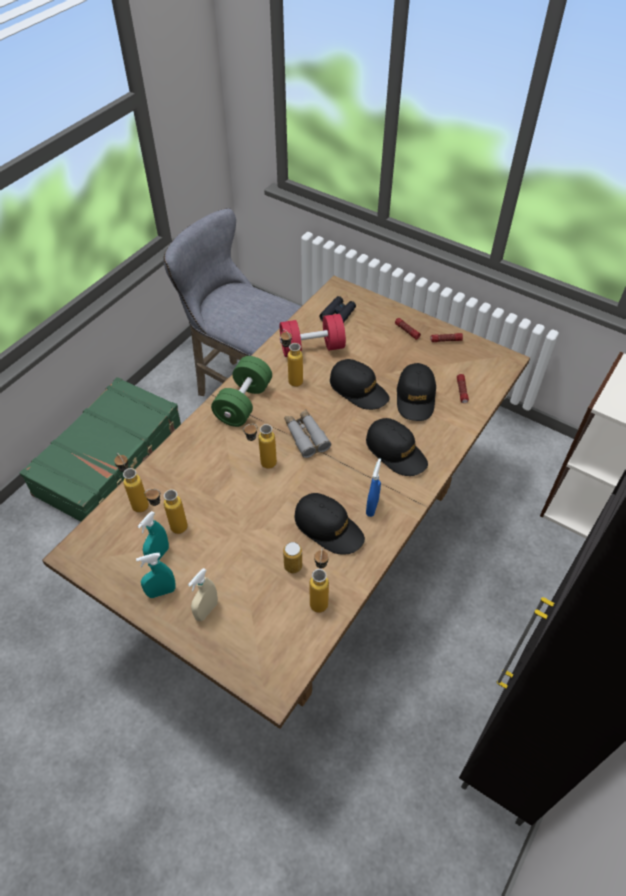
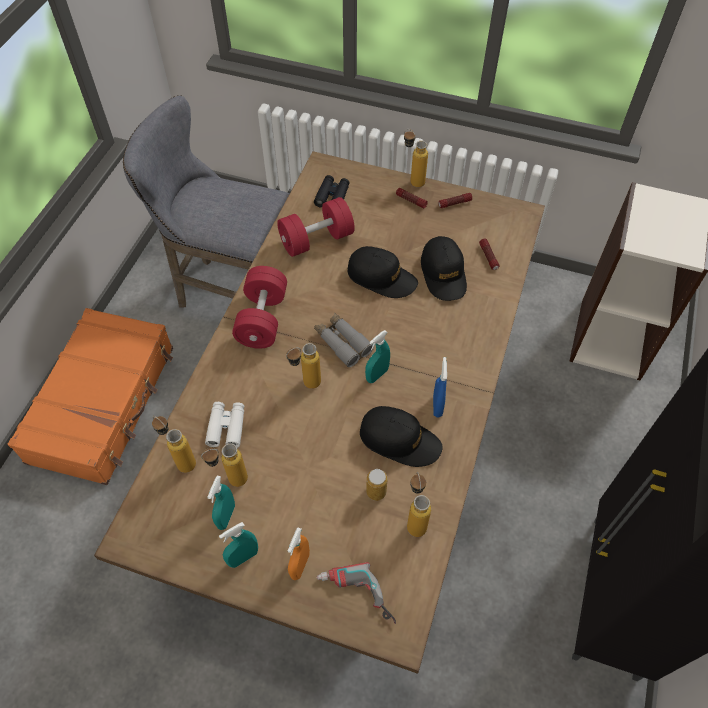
camera: 15 degrees left, 5 degrees up
green suitcase [20,377,181,522] -> orange suitcase [7,308,173,485]
beige spray bottle [188,568,218,621] -> orange spray bottle [288,527,310,580]
green dumbbell [211,356,272,427] -> red dumbbell [232,266,287,349]
bottle [281,329,303,387] -> bottle moved to [404,129,428,187]
black cap [366,418,428,476] -> none
none -> white binoculars [205,402,244,448]
none -> power drill [316,562,396,624]
none -> turquoise spray bottle [365,330,390,383]

